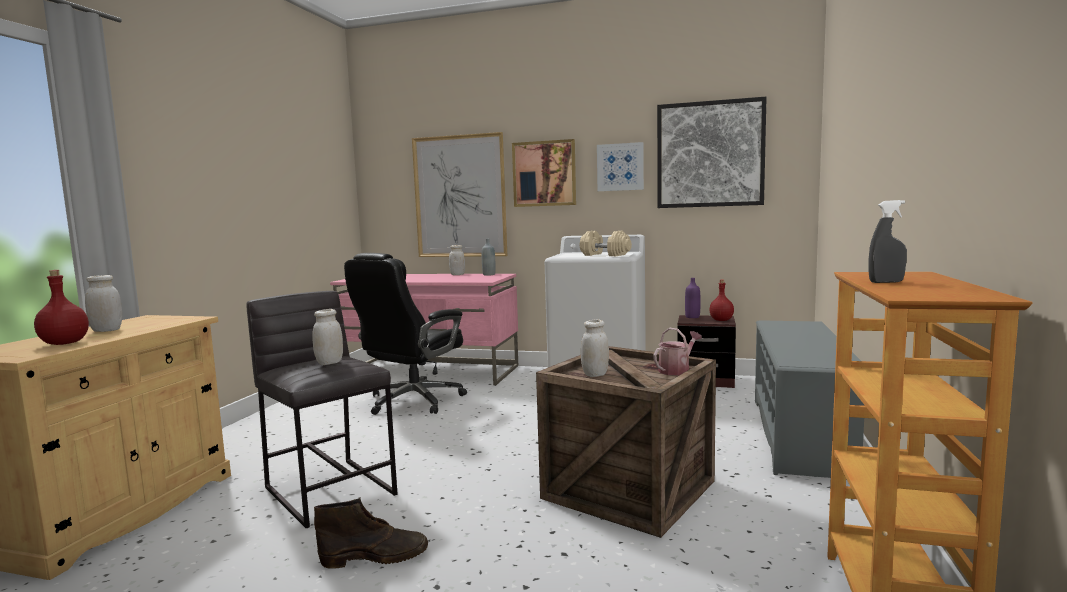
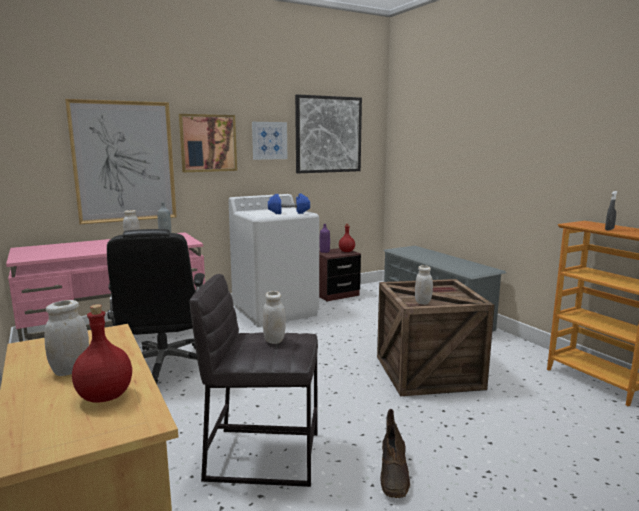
camera: 45 degrees left, 5 degrees up
brown boot [314,497,428,569] -> brown boot turned 150 degrees clockwise [381,409,410,498]
beige dumbbell [580,231,632,256] -> blue dumbbell [268,193,310,214]
watering can [653,328,702,376] -> none

